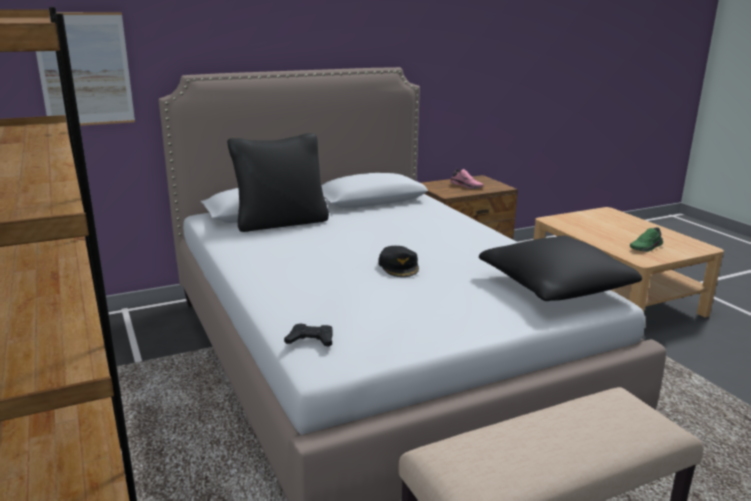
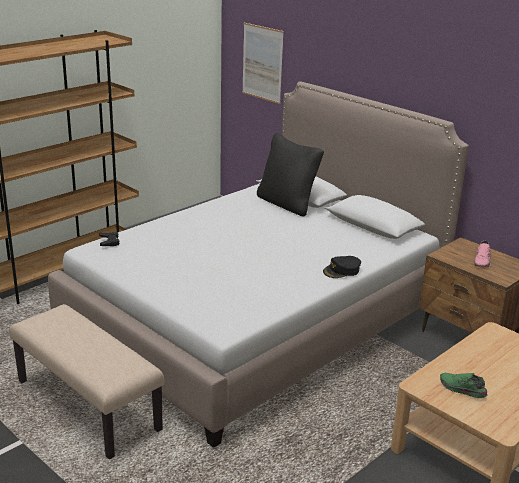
camera: 70 degrees right, 5 degrees up
black cap [379,246,419,277] -> black cap moved to [323,256,361,278]
black pillow [479,236,642,301] -> none

